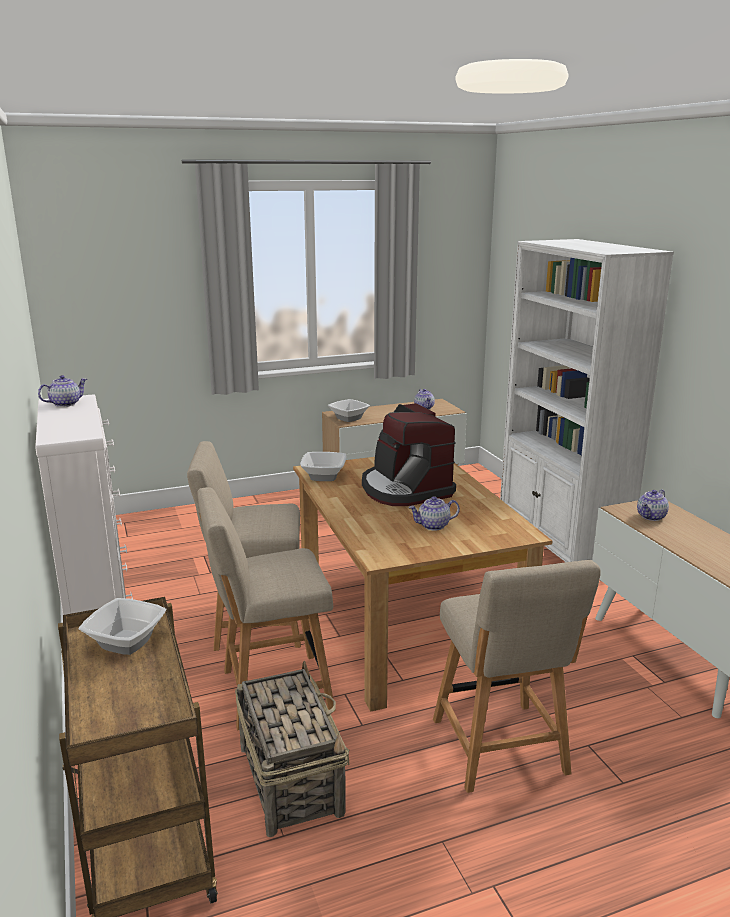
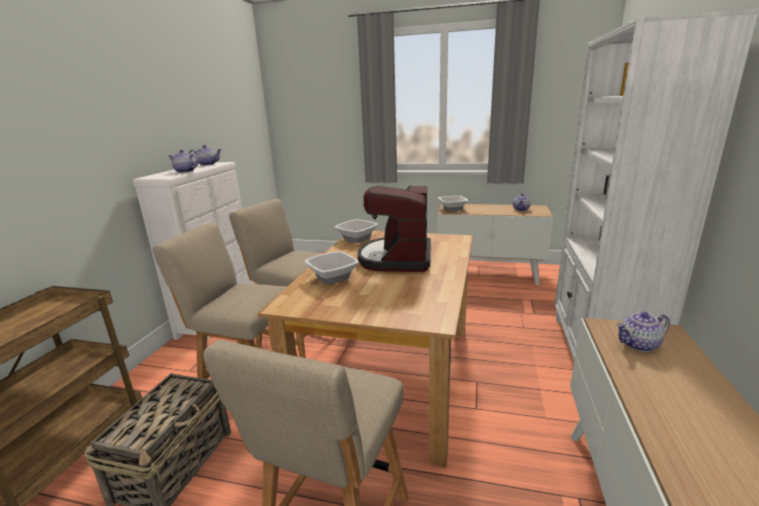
camera: 35 degrees right, 0 degrees up
bowl [79,598,166,655] -> bowl moved to [304,251,359,285]
teapot [409,496,460,530] -> teapot moved to [169,150,198,173]

